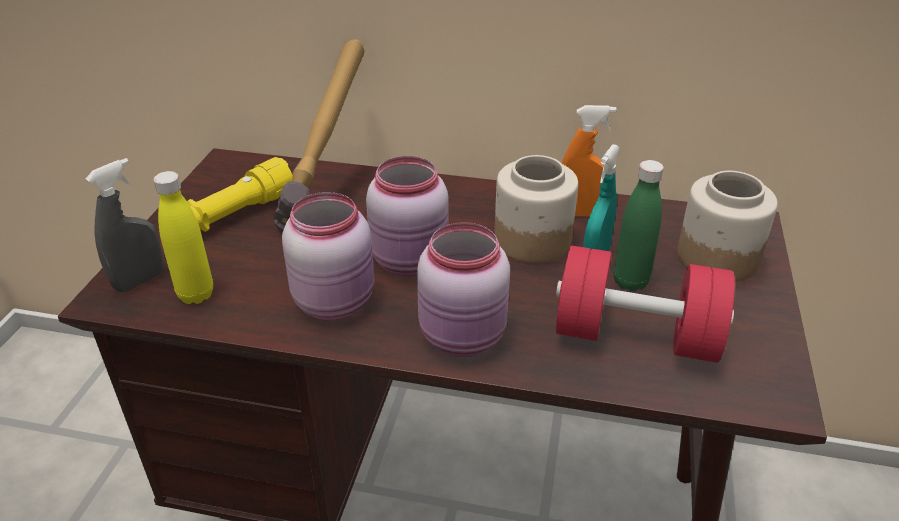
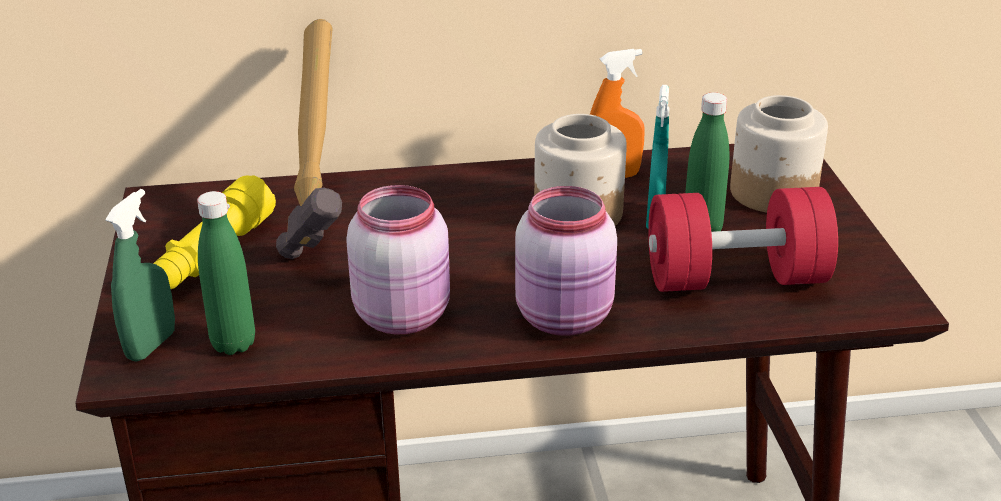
camera: 20 degrees left, 5 degrees down
grey spray bottle [85,158,163,292] -> green spray bottle [105,189,175,362]
yellow bottle [153,171,213,304] -> green bottle [197,191,255,355]
pink jar [366,156,448,276] -> none

